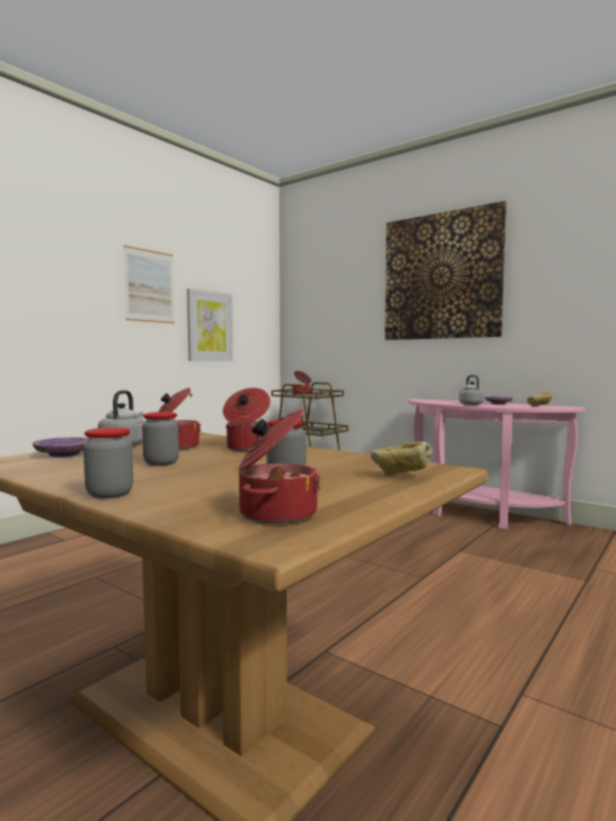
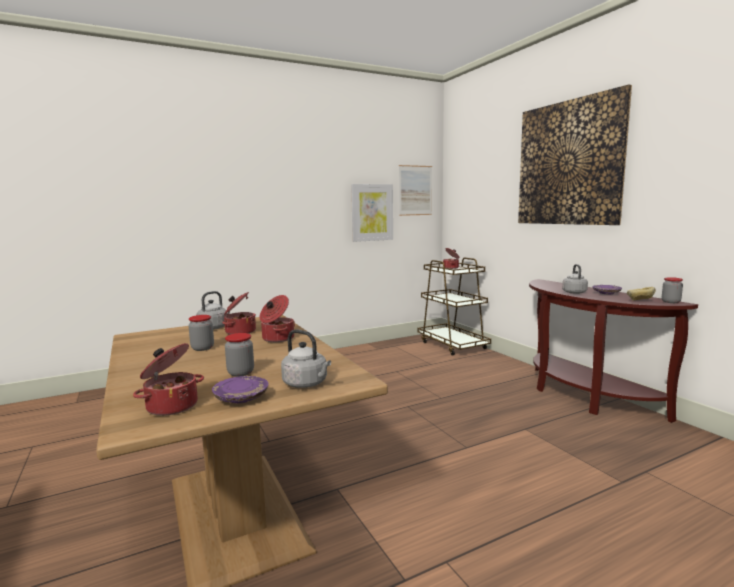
camera: 25 degrees right, 5 degrees up
purple plate [33,437,88,457] -> purple plate moved to [212,376,269,403]
jar [83,427,133,499] -> jar moved to [662,277,683,303]
picture [124,245,175,323] -> picture moved to [399,165,432,216]
bread [371,441,432,475] -> grey kettle [281,330,331,388]
pink console table [409,399,586,529] -> brown console table [529,279,698,423]

